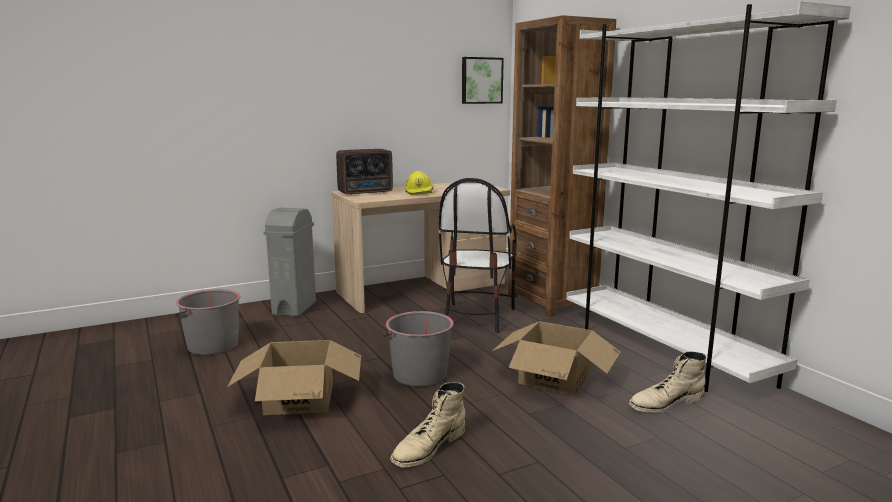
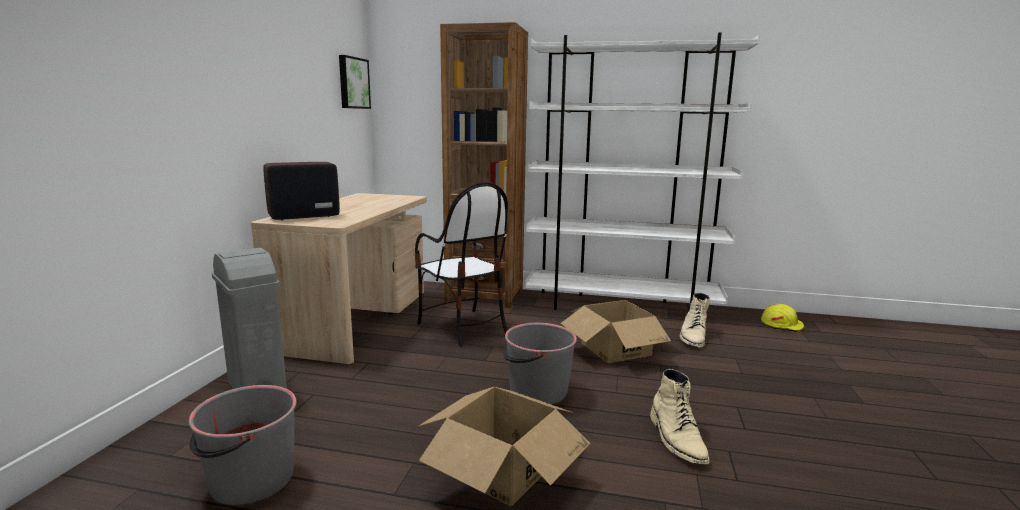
camera: 50 degrees left, 0 degrees up
radio [336,149,393,195] -> radio turned 135 degrees counterclockwise [263,162,340,220]
yellow hard hat [405,171,434,195] -> yellow hard hat moved to [761,304,804,332]

